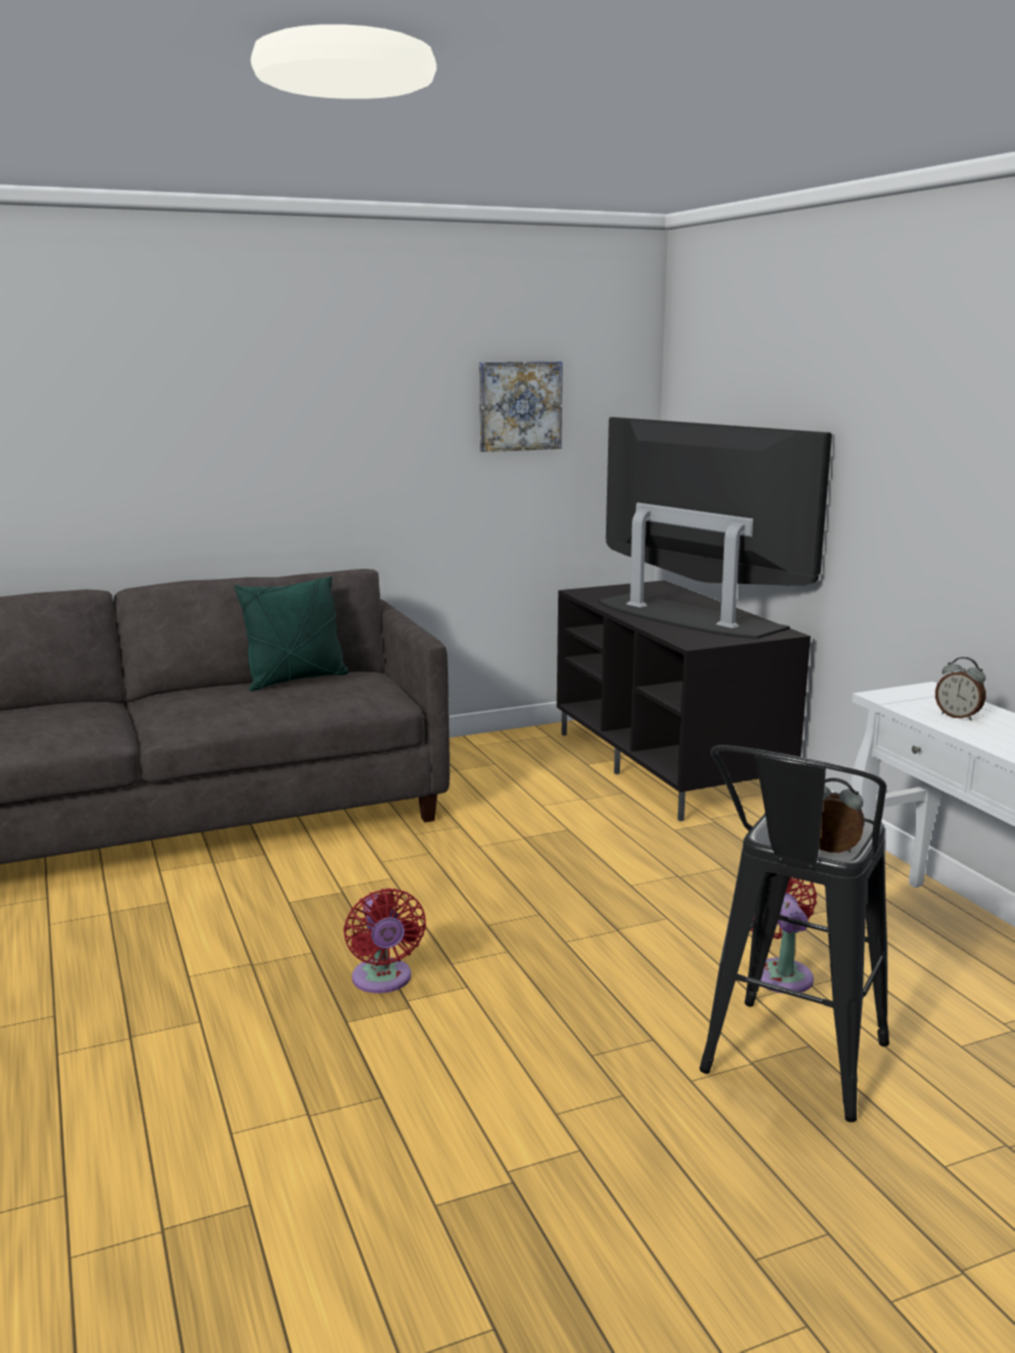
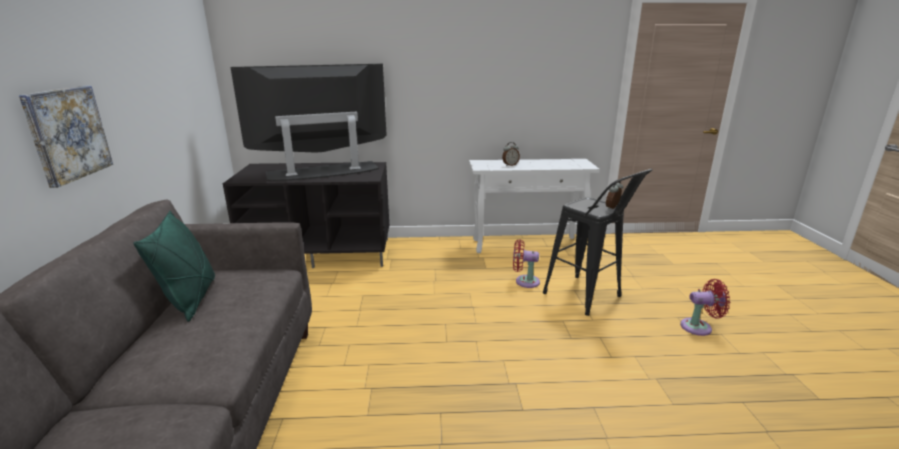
camera: 70 degrees left, 5 degrees up
red fan [343,888,426,993] -> red fan moved to [680,279,730,336]
picture [479,361,563,452] -> picture moved to [19,86,113,188]

